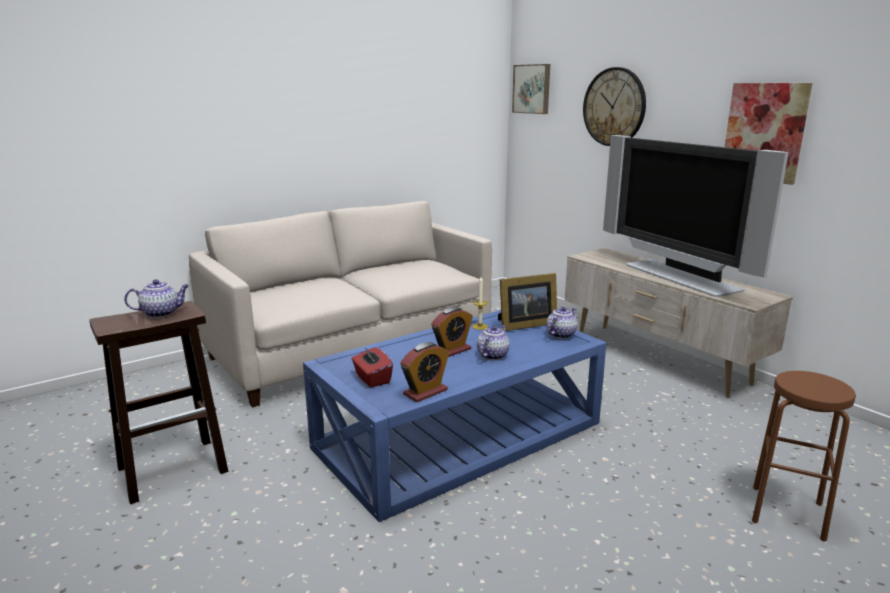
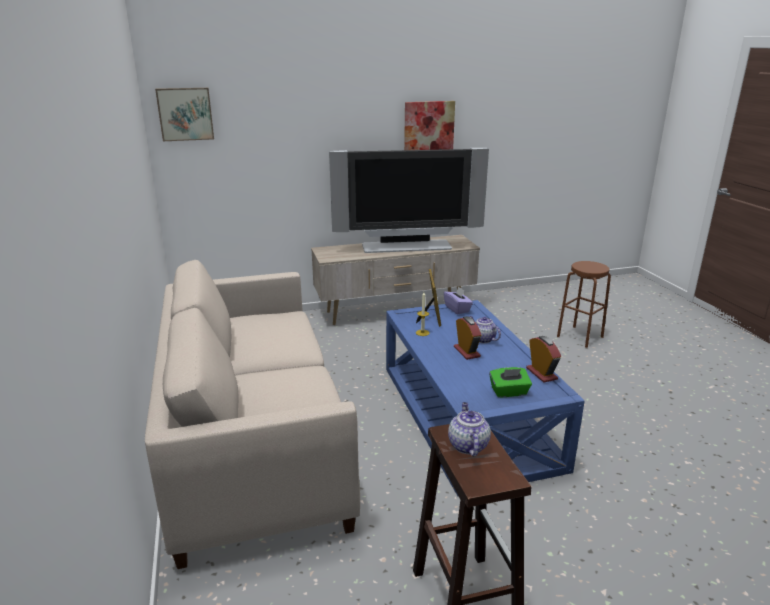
camera: 70 degrees left, 5 degrees up
red tissue box [352,347,393,387] -> green tissue box [489,367,532,398]
teapot [547,307,577,339] -> purple tissue box [444,286,473,314]
wall clock [583,67,646,146] -> none

